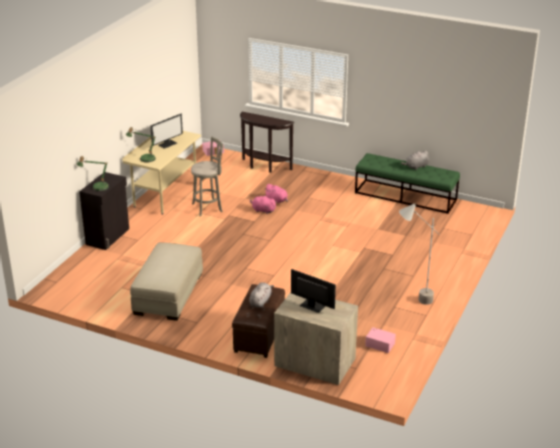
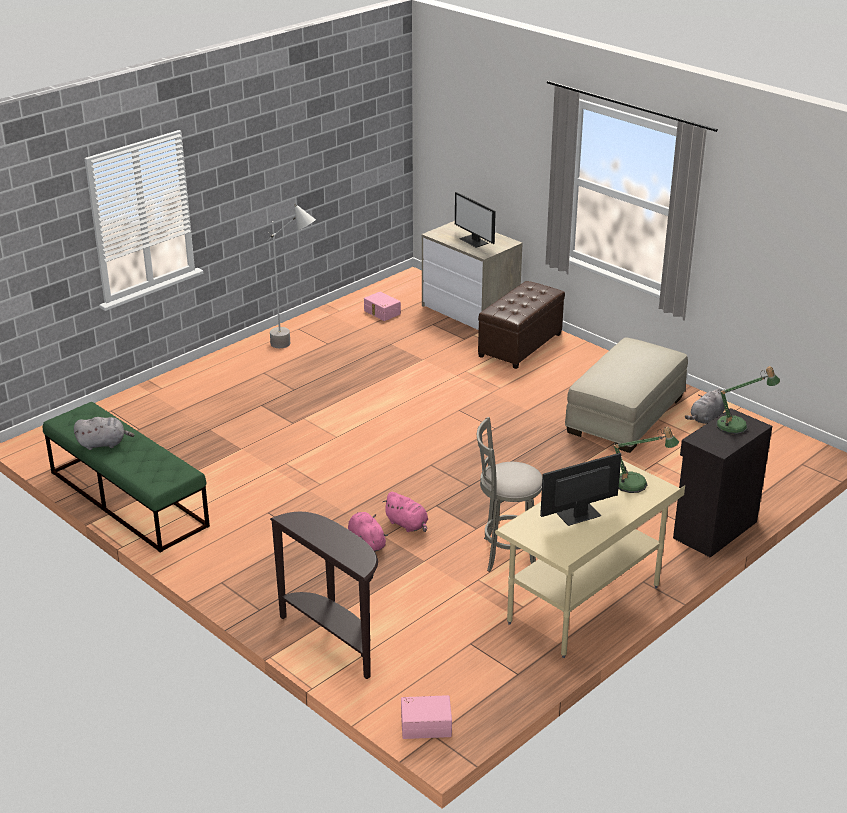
camera: 160 degrees left, 0 degrees up
grey plush toy [249,283,274,308] -> grey plush toy moved to [685,388,726,424]

